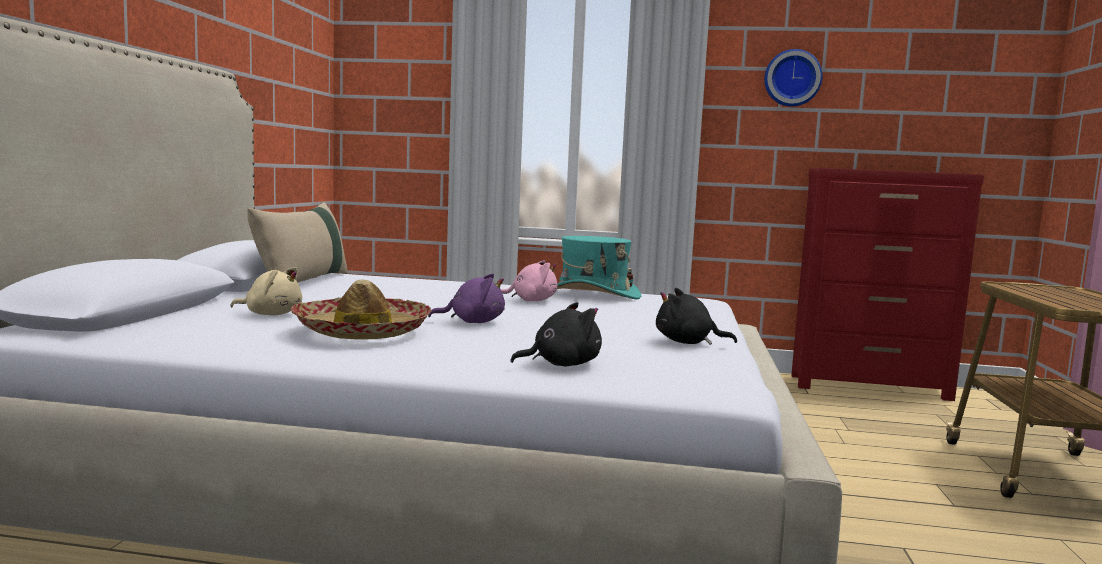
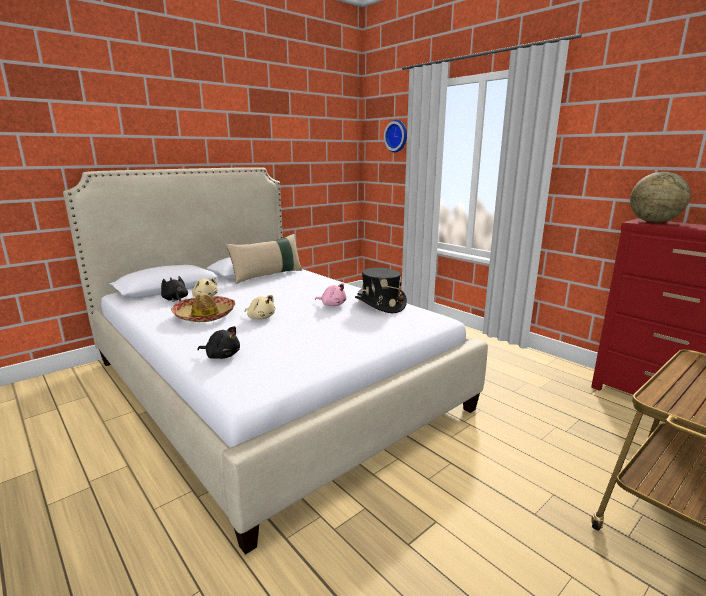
camera: 40 degrees right, 10 degrees up
purple plush toy [428,274,505,323] -> beige plush toy [245,295,275,320]
turquoise hat [557,236,641,300] -> black hat [355,268,407,313]
black plush toy [656,288,737,345] -> black plush toy moved to [161,276,188,302]
wall clock [764,49,823,107] -> wall clock moved to [384,120,407,152]
none -> globe [630,172,691,223]

